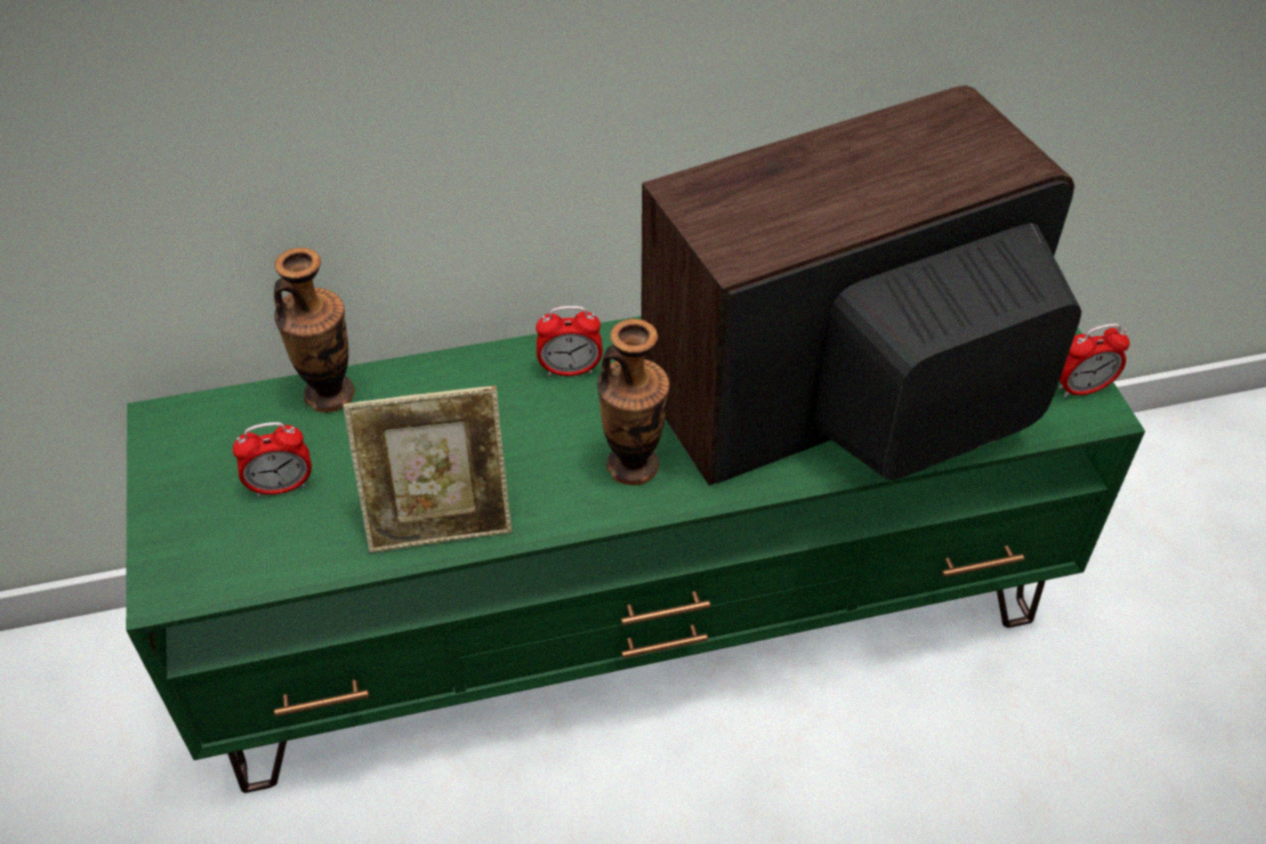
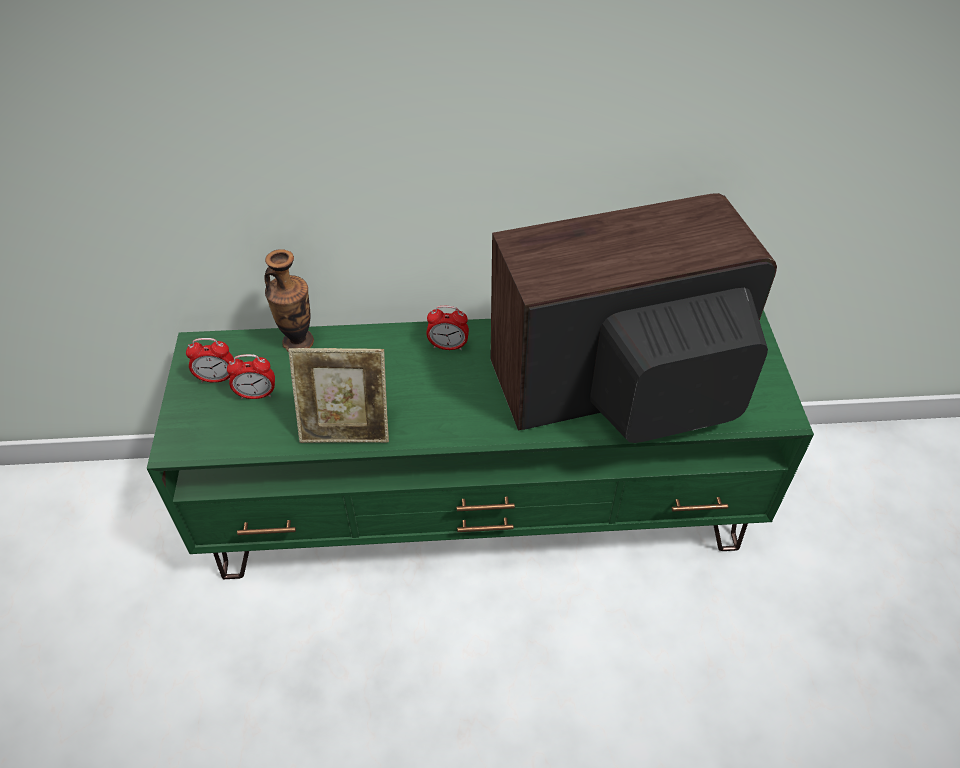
camera: 10 degrees right, 0 degrees up
vase [597,319,670,485] -> none
alarm clock [1058,324,1130,398] -> alarm clock moved to [186,338,234,383]

